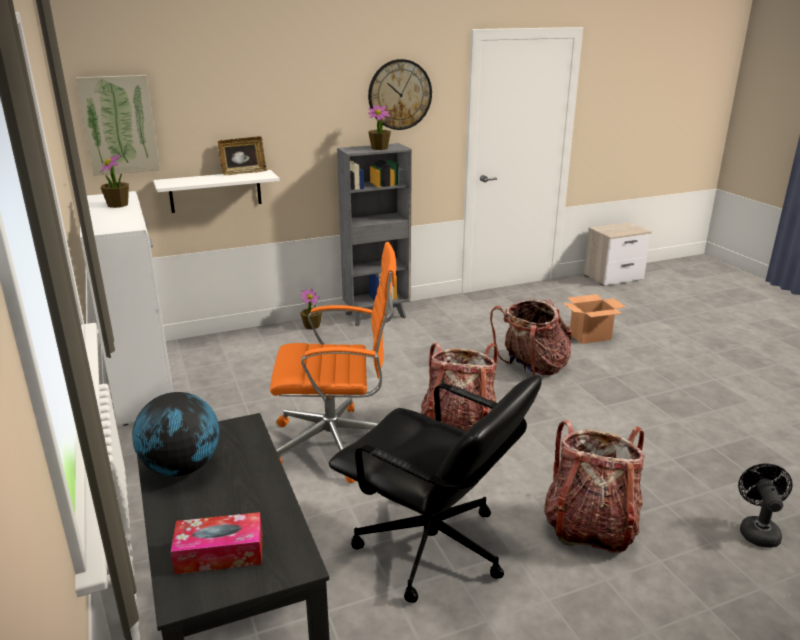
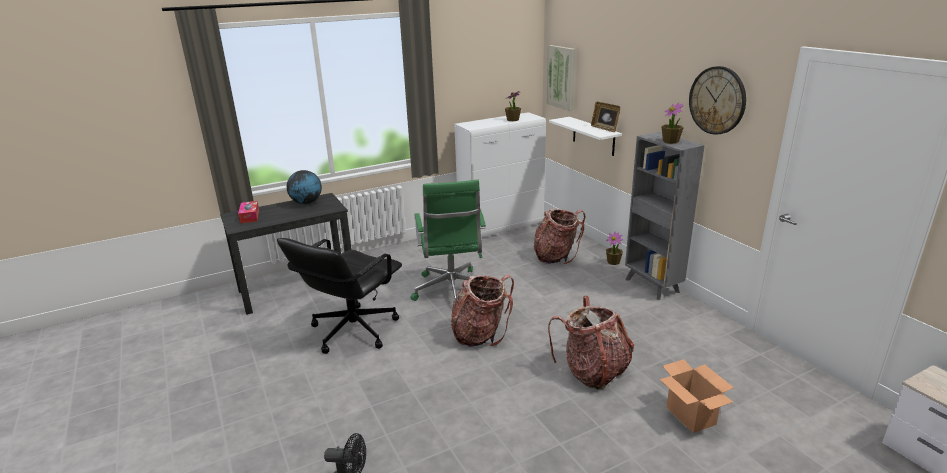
camera: 85 degrees right, 0 degrees up
orange office chair [270,242,396,483] -> green office chair [410,180,486,301]
backpack [544,420,645,553] -> backpack moved to [534,209,585,264]

